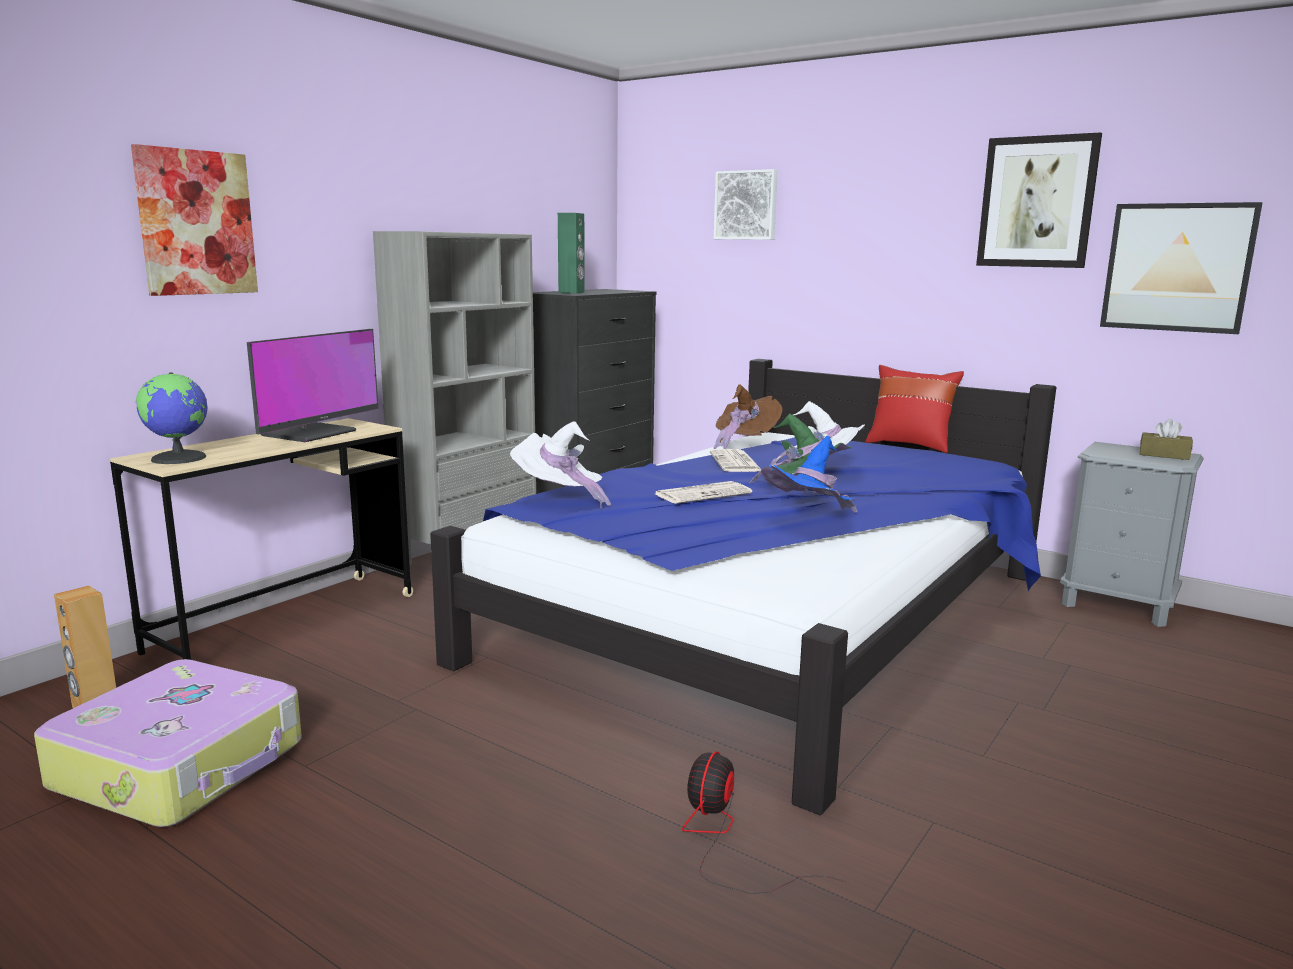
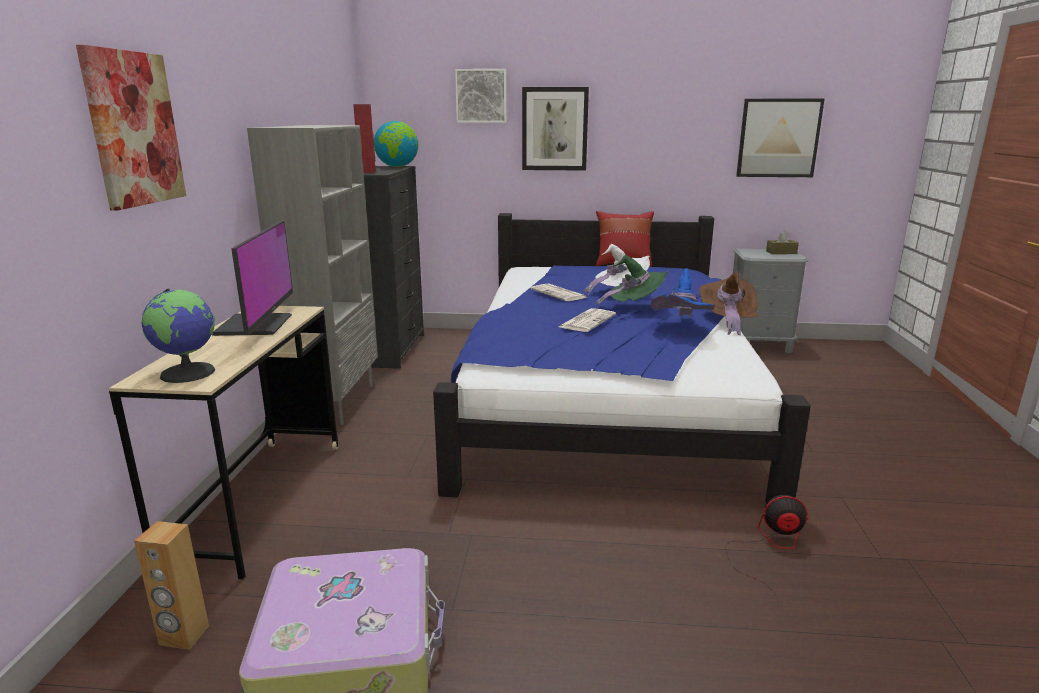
camera: 30 degrees left, 5 degrees up
white hat [510,421,611,509] -> none
green speaker [558,213,585,293] -> red speaker [353,104,376,173]
fan [682,751,846,894] -> fan turned 105 degrees clockwise [725,495,808,605]
brown hat [713,384,782,449] -> brown hat moved to [699,272,759,335]
picture [976,132,1102,268] -> picture moved to [522,87,589,171]
none -> globe [374,121,418,167]

